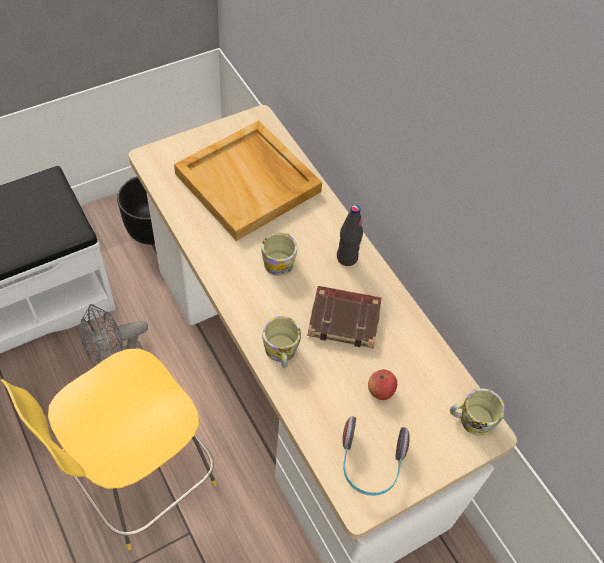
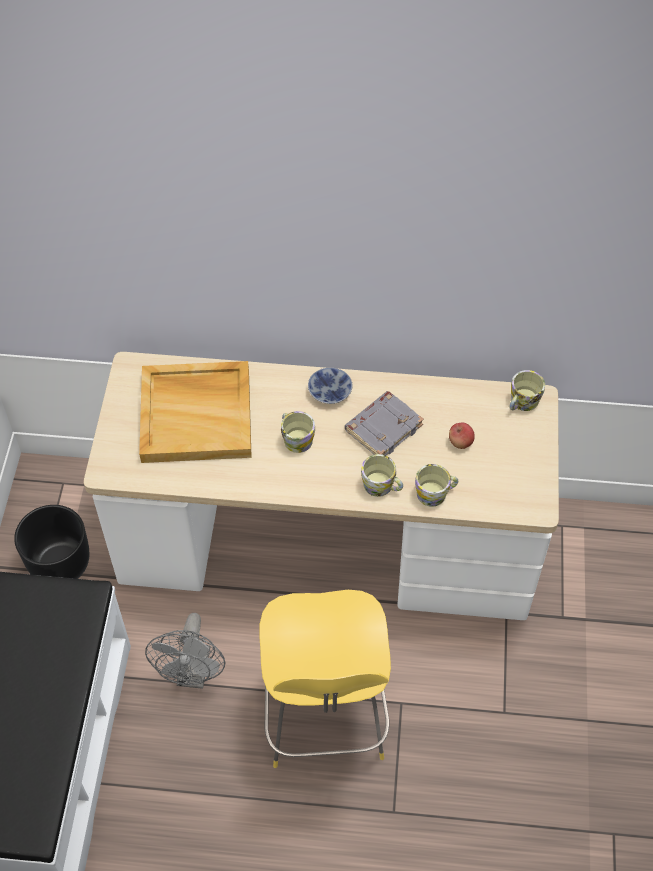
camera: 50 degrees left, 0 degrees up
brown book [307,286,381,348] -> grey book [345,391,424,455]
black bottle [337,205,363,266] -> bowl [308,368,353,404]
headphones [342,416,410,496] -> none
none -> mug [415,464,458,507]

